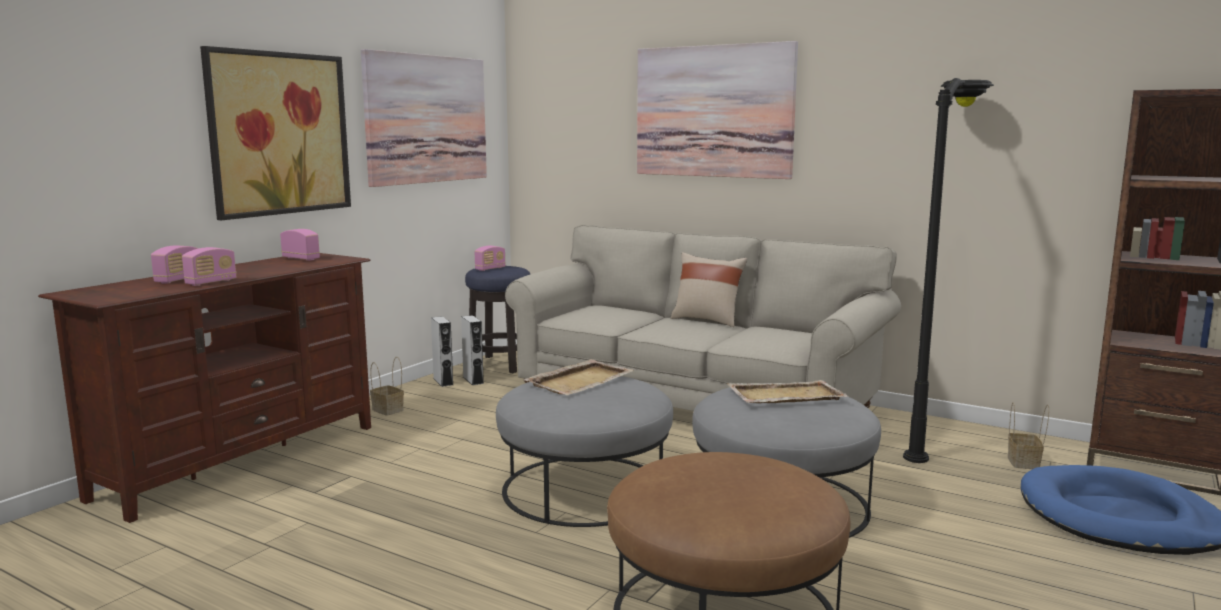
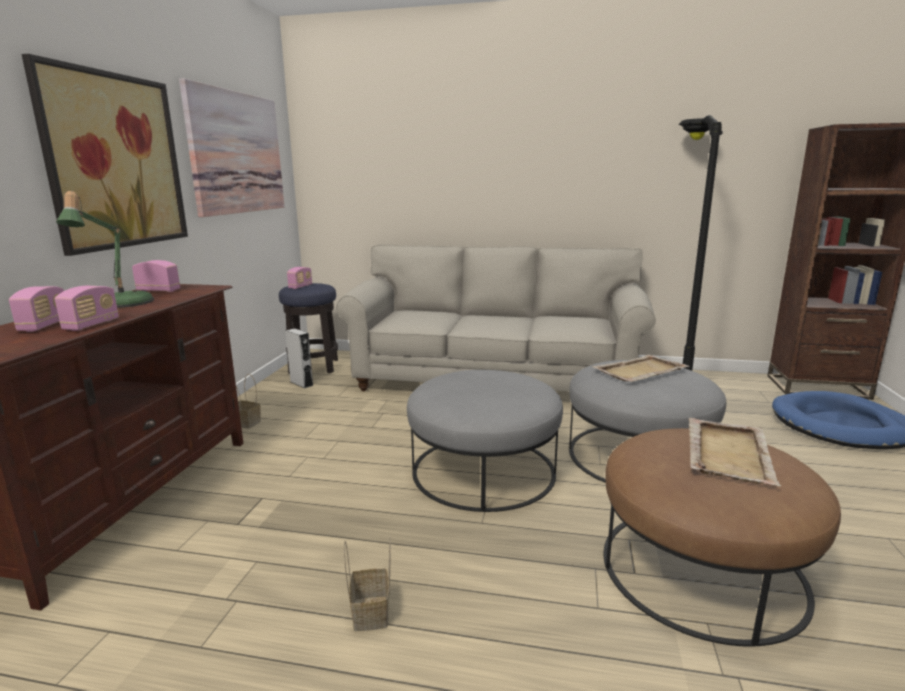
camera: 20 degrees left, 5 degrees up
grey speaker [431,316,453,387] -> none
beige tray [524,359,634,395] -> beige tray moved to [689,418,781,486]
picture [637,41,798,179] -> none
beige pillow [671,252,747,327] -> none
basket [1008,402,1049,469] -> basket moved to [344,537,391,631]
none -> table lamp [56,191,154,308]

